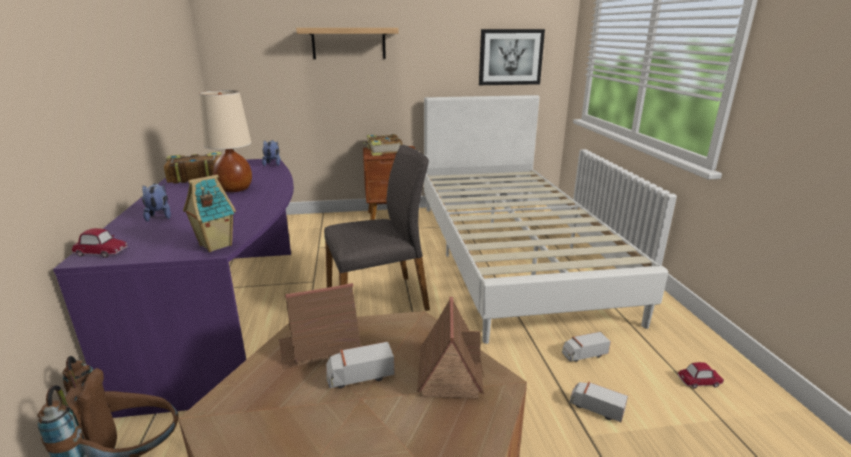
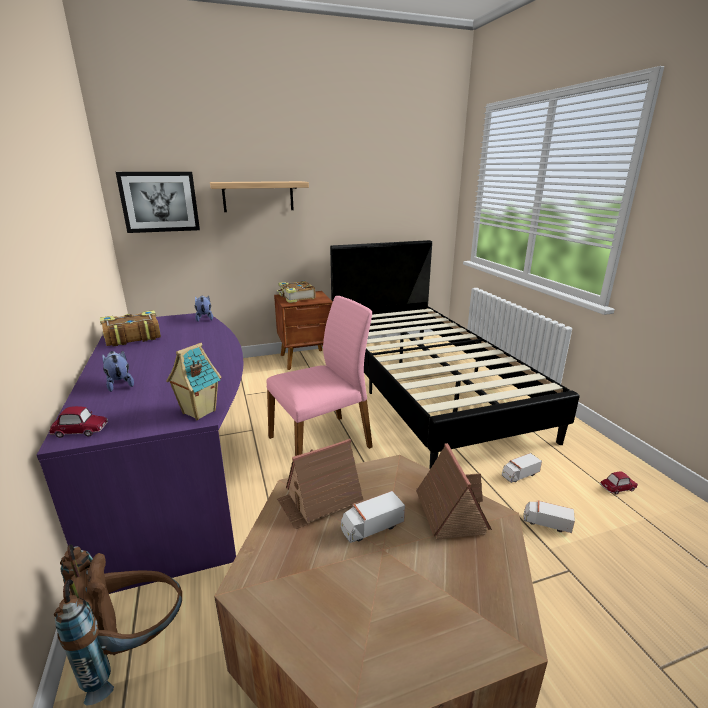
camera: 10 degrees left, 0 degrees up
beige table lamp [199,90,252,192] -> none
grey chair [324,145,430,311] -> pink chair [266,296,373,456]
white bed [424,95,668,344] -> black bed [330,240,580,469]
picture [479,29,545,85] -> picture moved to [116,172,200,233]

